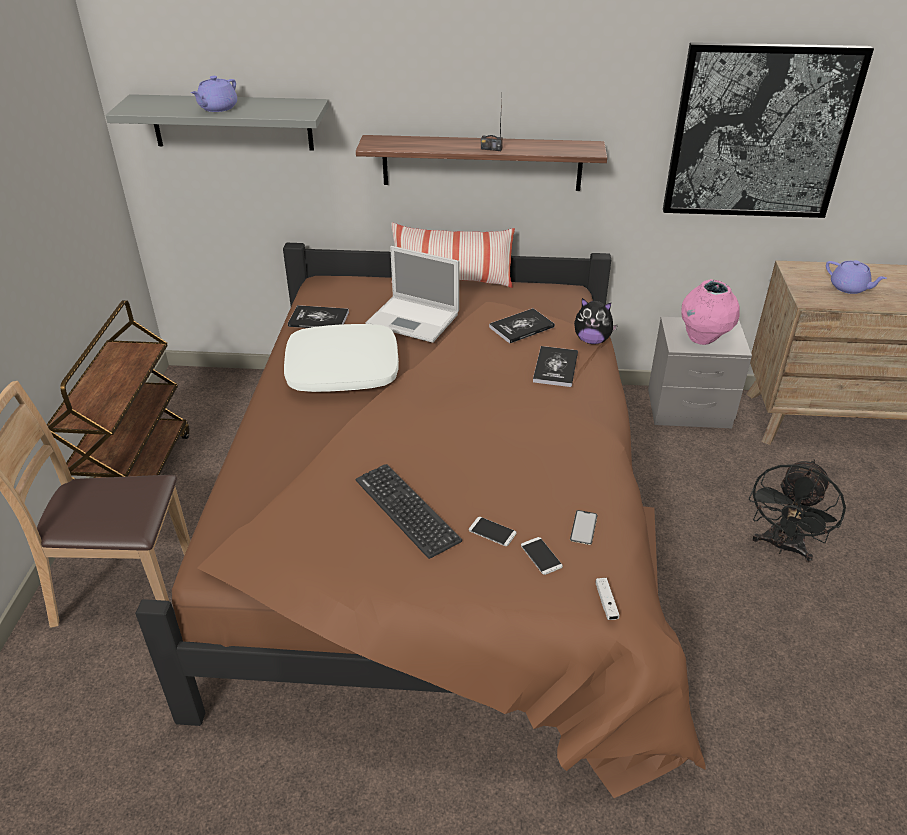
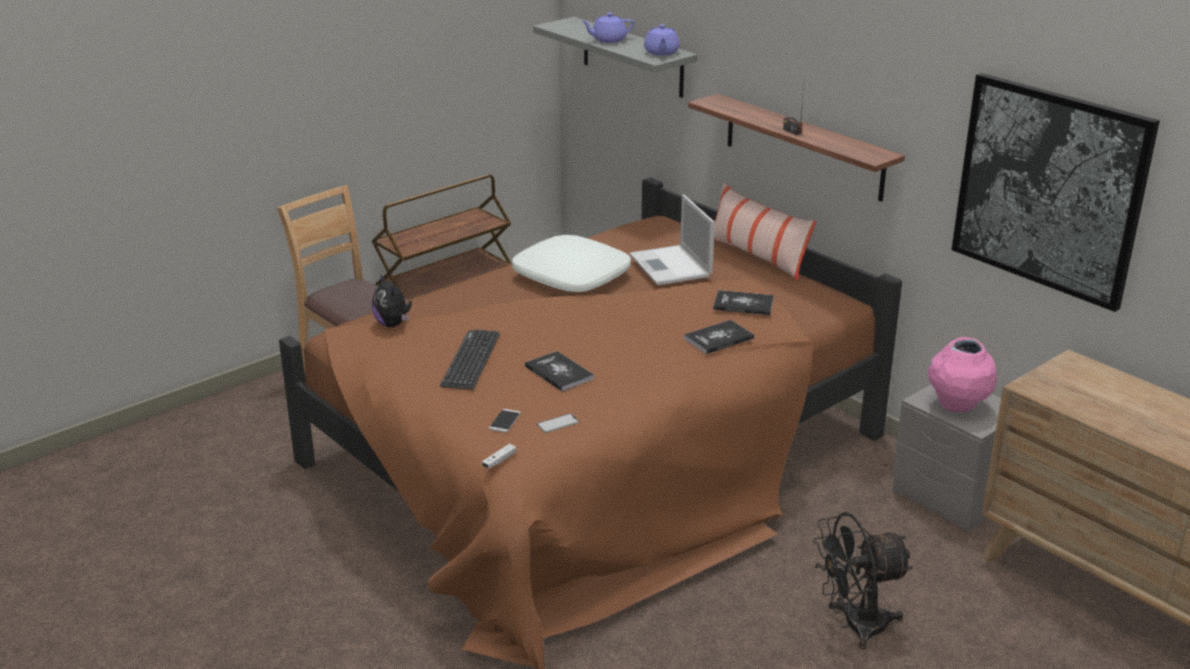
camera: 45 degrees right, 10 degrees down
book [288,305,349,328] -> book moved to [525,351,594,391]
phone [469,517,517,546] -> none
plush toy [574,298,618,344] -> plush toy moved to [372,275,412,327]
purple teapot [826,260,887,294] -> purple teapot moved to [644,24,680,56]

